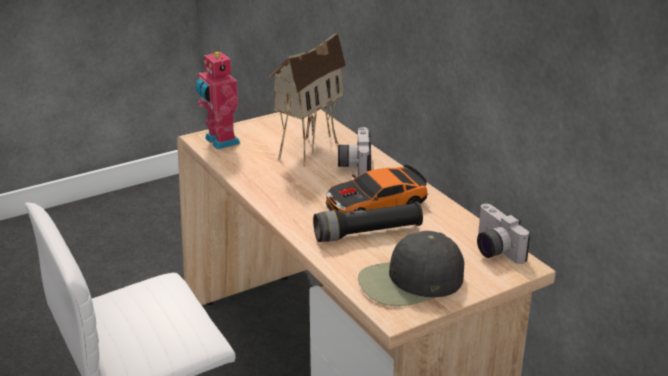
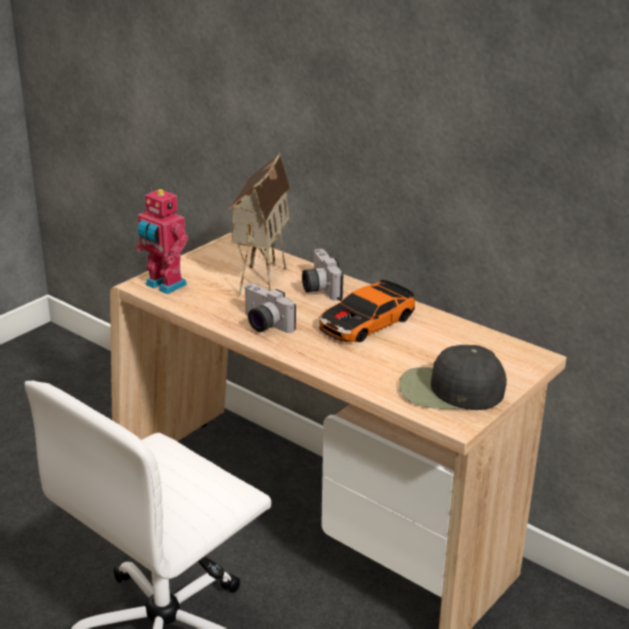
camera: 20 degrees left, 0 degrees up
black flashlight [313,201,423,242] -> none
black cap [358,231,464,306] -> black cap turned 45 degrees clockwise [399,345,507,410]
camera [477,204,530,264] -> camera moved to [244,284,296,333]

